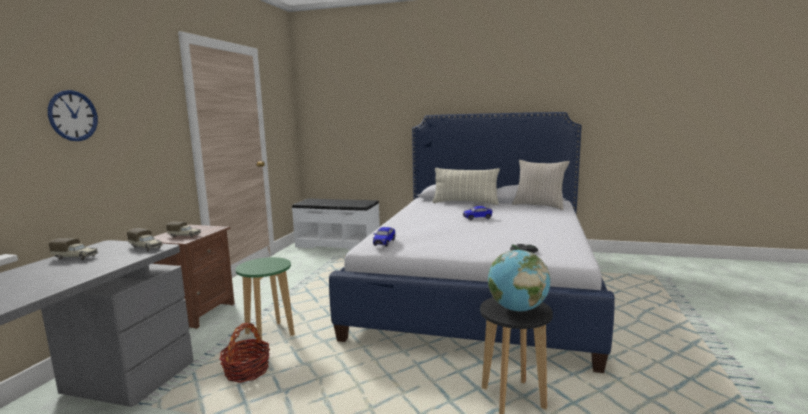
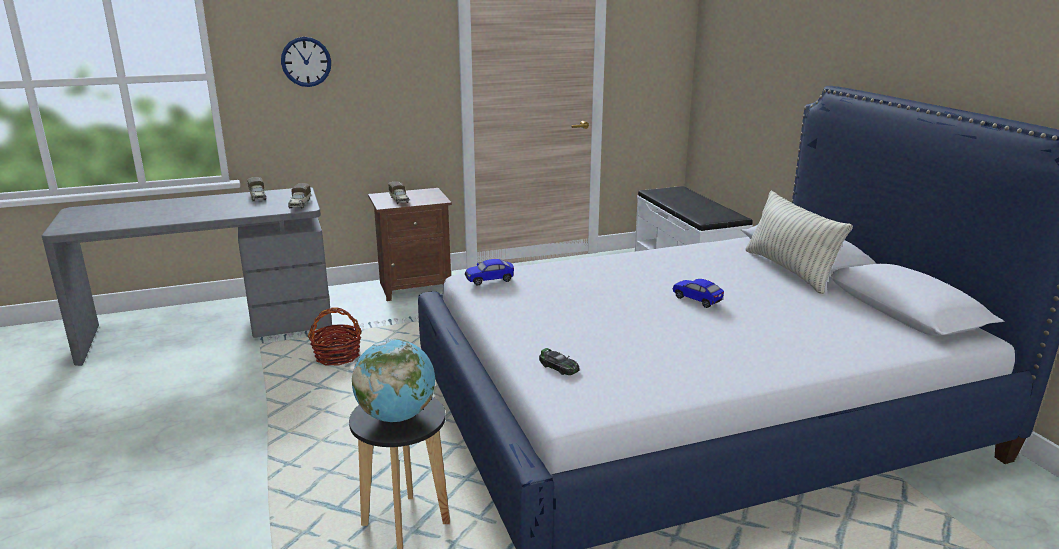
camera: 55 degrees right, 10 degrees up
green stool [236,257,295,342] -> none
beige pillow [512,160,570,210] -> none

